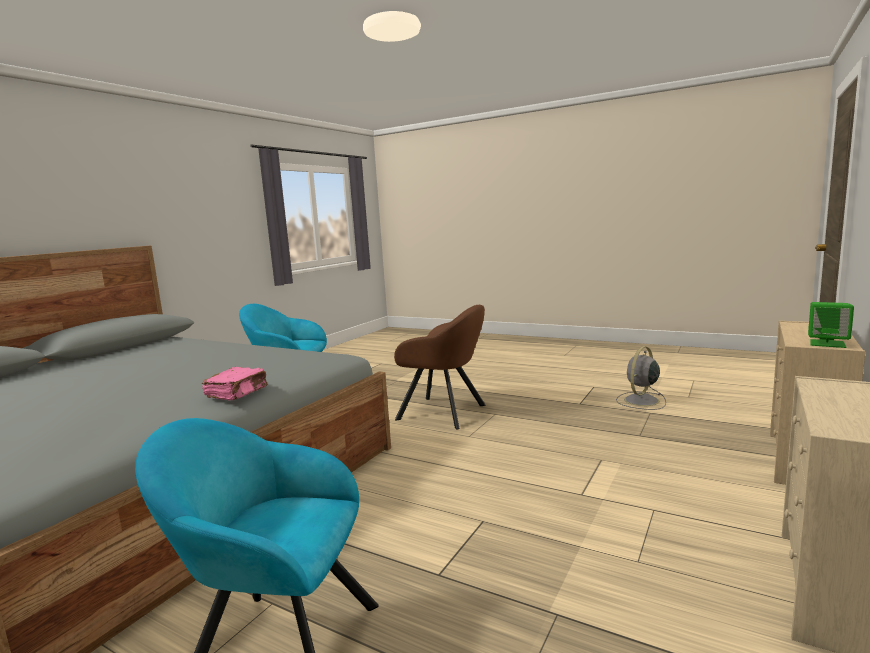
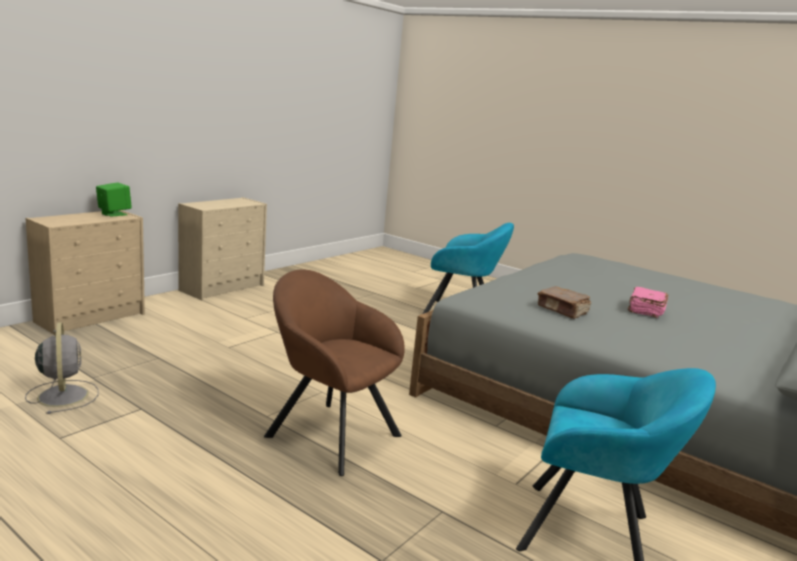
camera: 175 degrees left, 5 degrees up
pink book [202,367,268,400] -> pink book moved to [627,287,668,318]
grey fan [616,346,666,410] -> grey fan turned 75 degrees counterclockwise [25,322,99,414]
none -> brown book [537,287,591,319]

